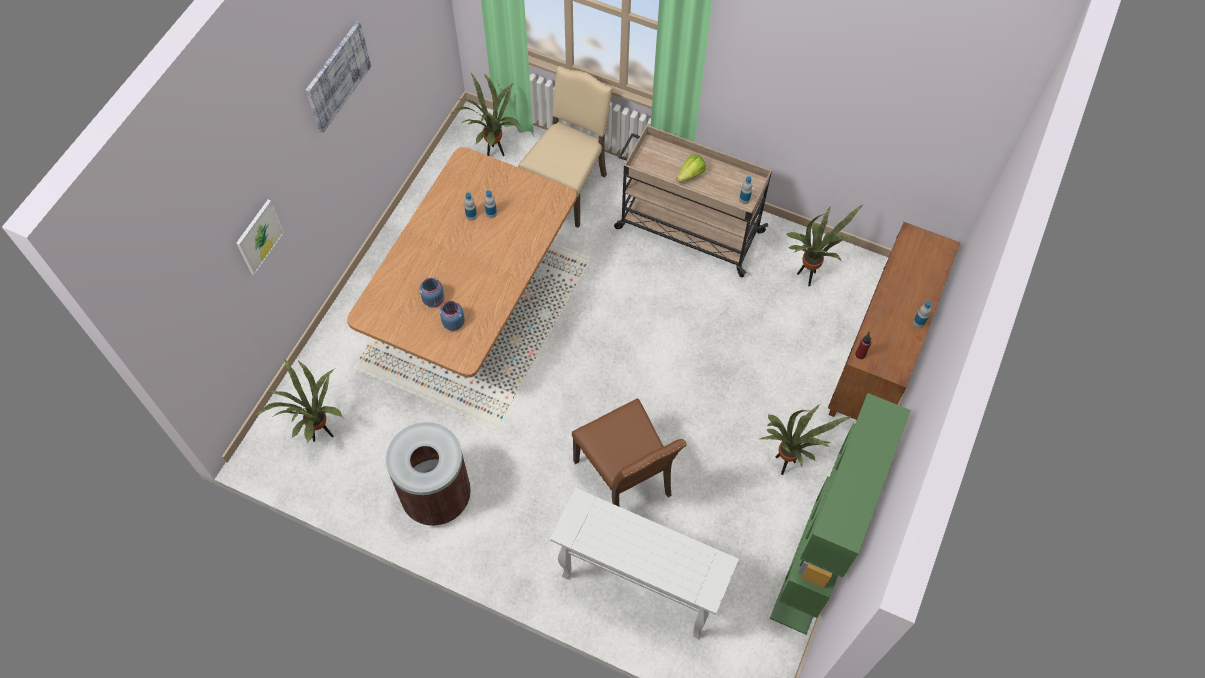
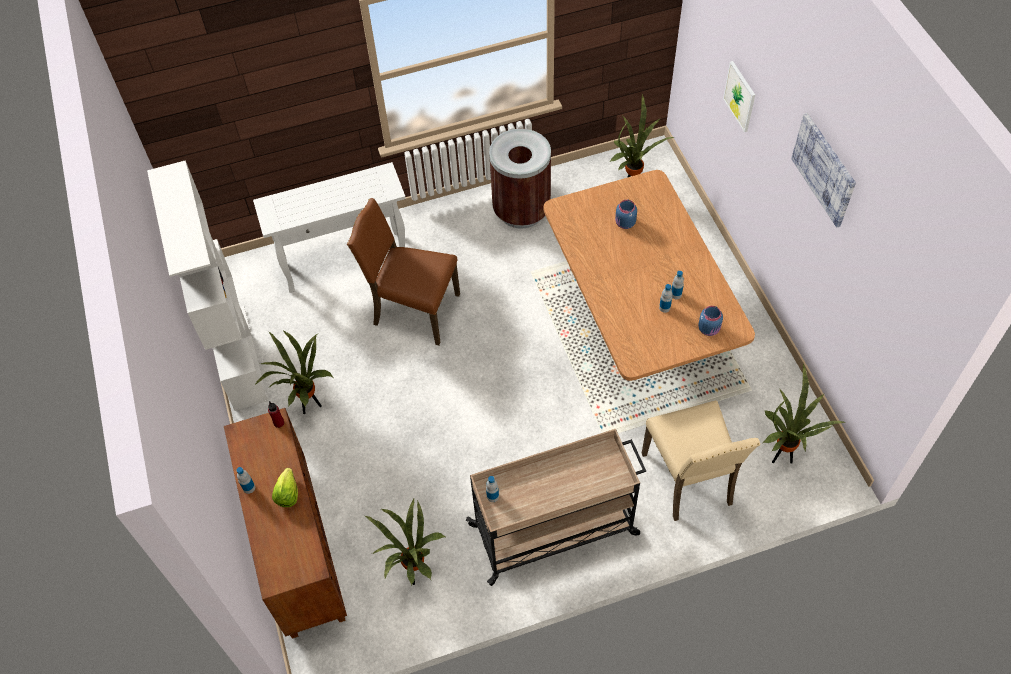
camera: 140 degrees right, 5 degrees down
blue jar [440,301,465,331] -> blue jar moved to [698,306,723,336]
lettuce [676,154,706,183] -> lettuce moved to [272,468,298,507]
green bookcase [770,393,911,635] -> white bookcase [147,160,268,411]

